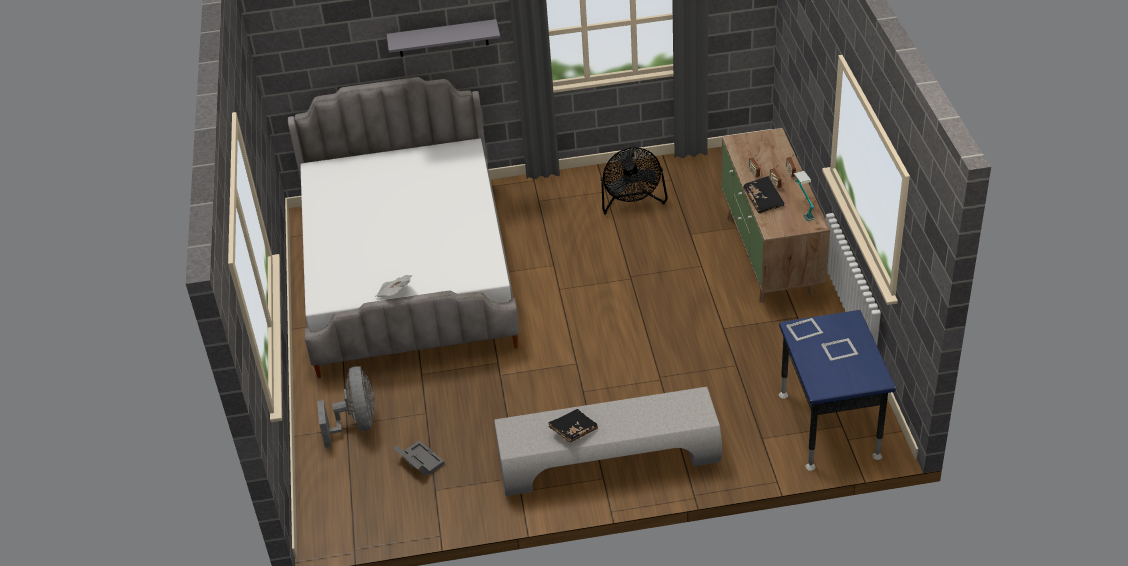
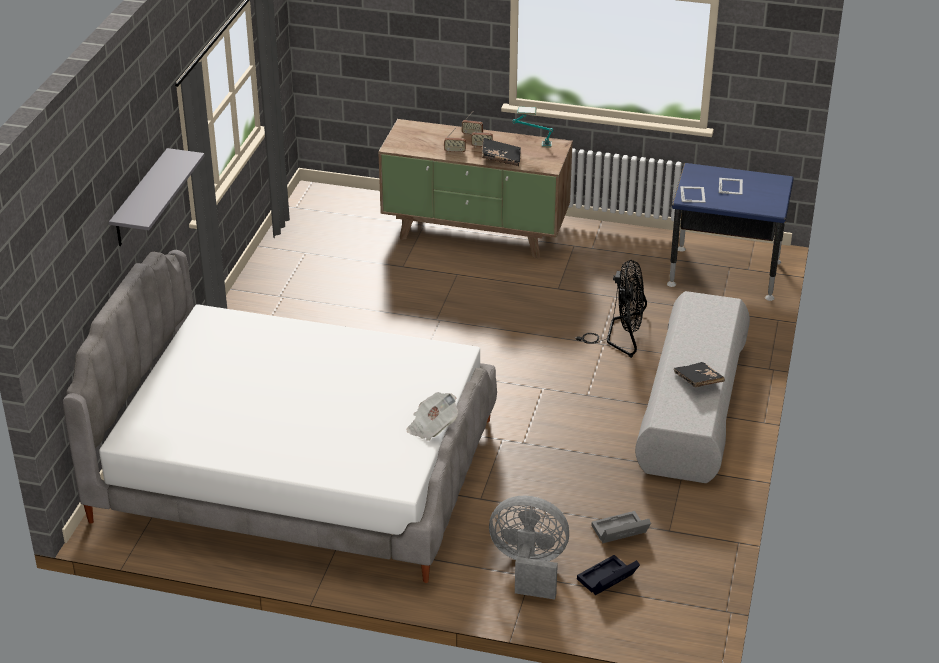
camera: 70 degrees left, 5 degrees down
black fan [601,147,668,214] -> black fan moved to [576,260,647,358]
none -> black storage box [577,555,640,595]

